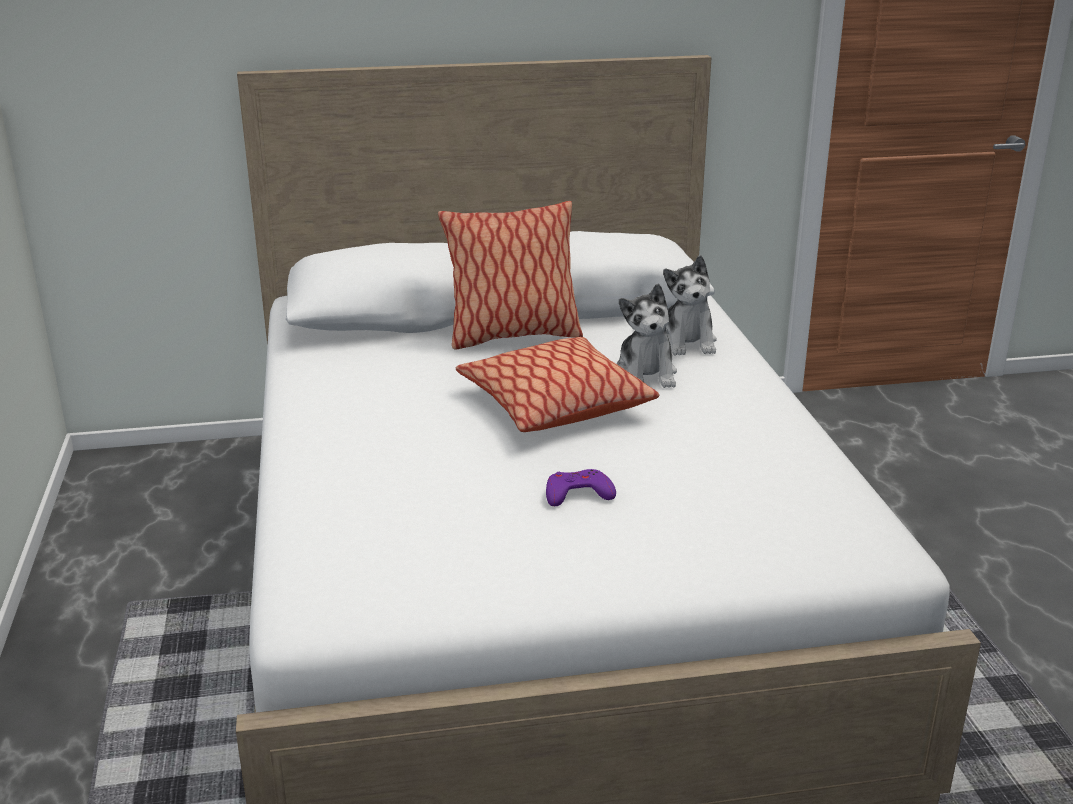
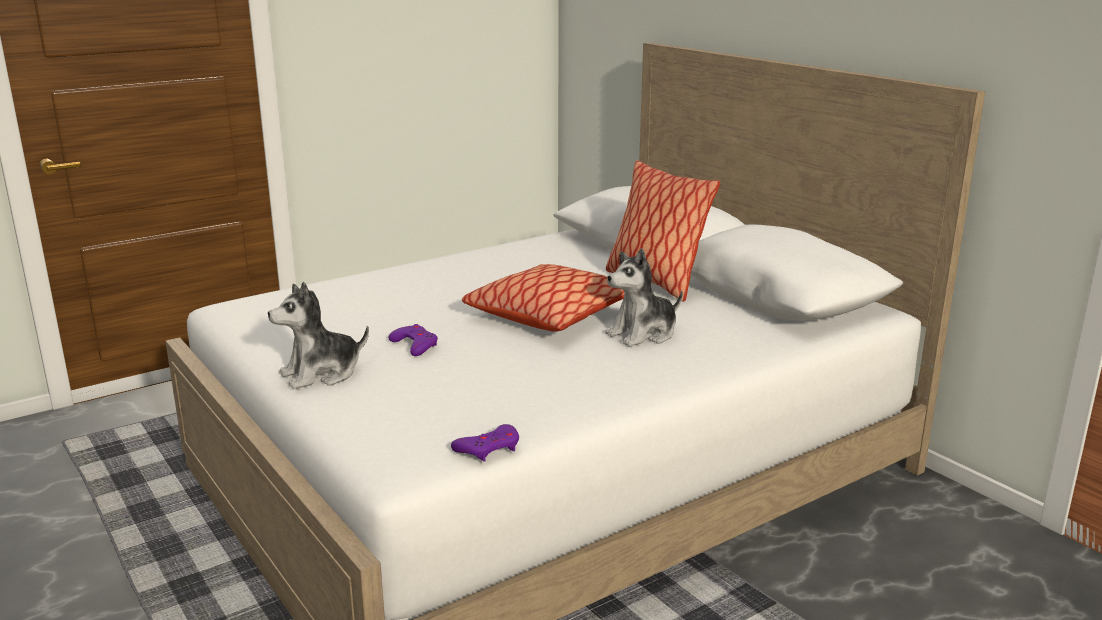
camera: 65 degrees right, 5 degrees down
plush toy [663,255,717,356] -> plush toy moved to [268,282,369,390]
none -> purple game controller [451,424,519,462]

